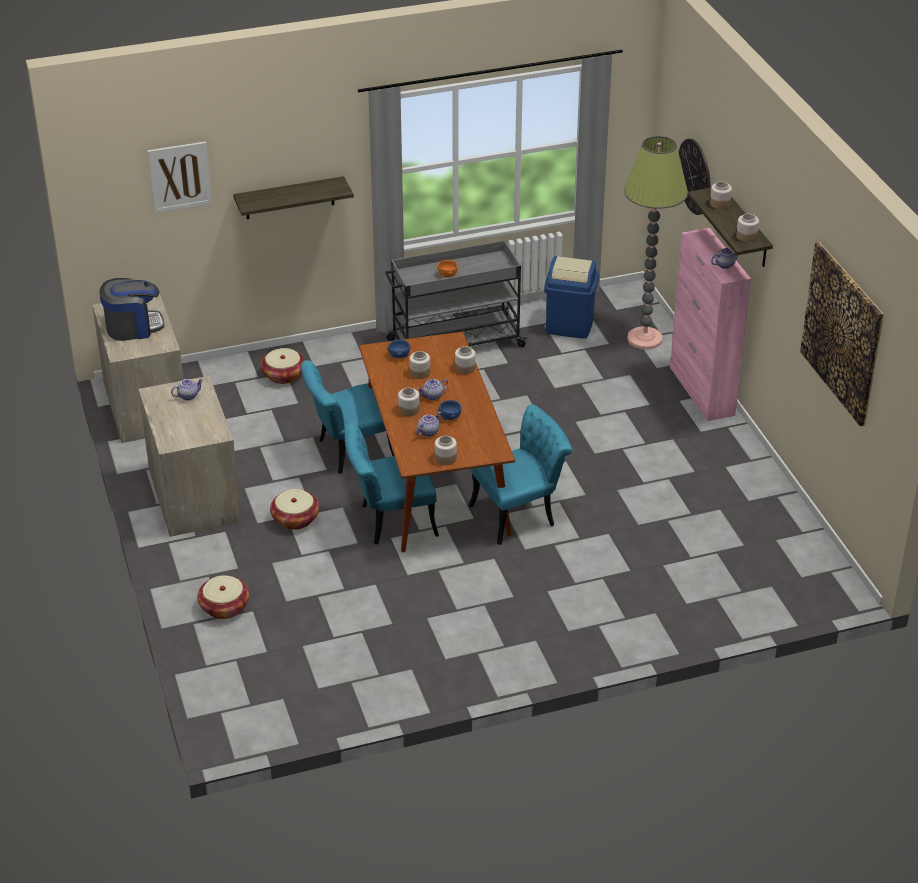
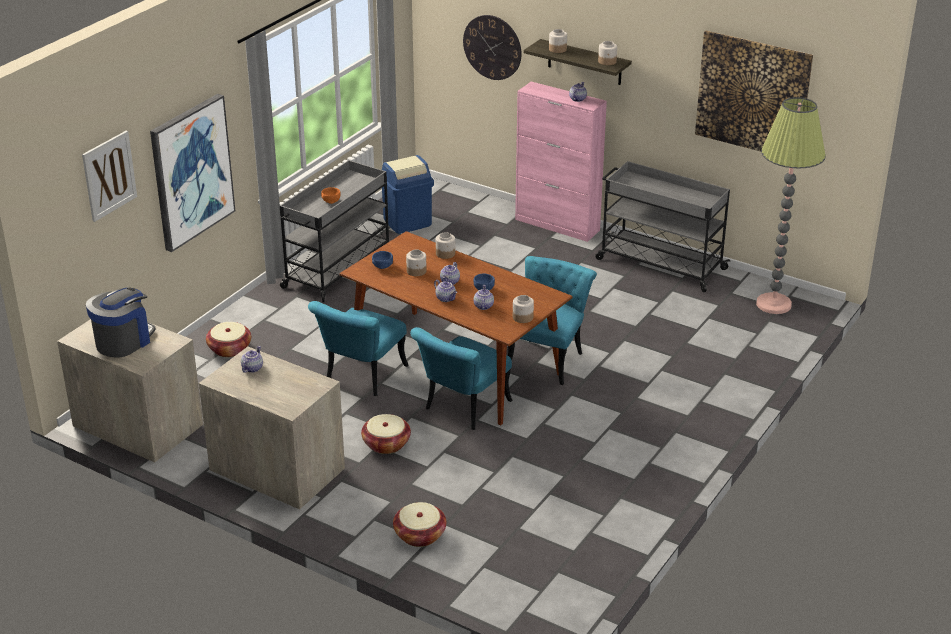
camera: 40 degrees left, 5 degrees down
shelf [233,176,354,219] -> picture [150,94,235,252]
jar [398,388,420,416] -> teapot [434,280,457,302]
floor lamp [624,136,688,350] -> floor lamp moved to [756,97,826,314]
none -> grey cart [595,161,730,292]

